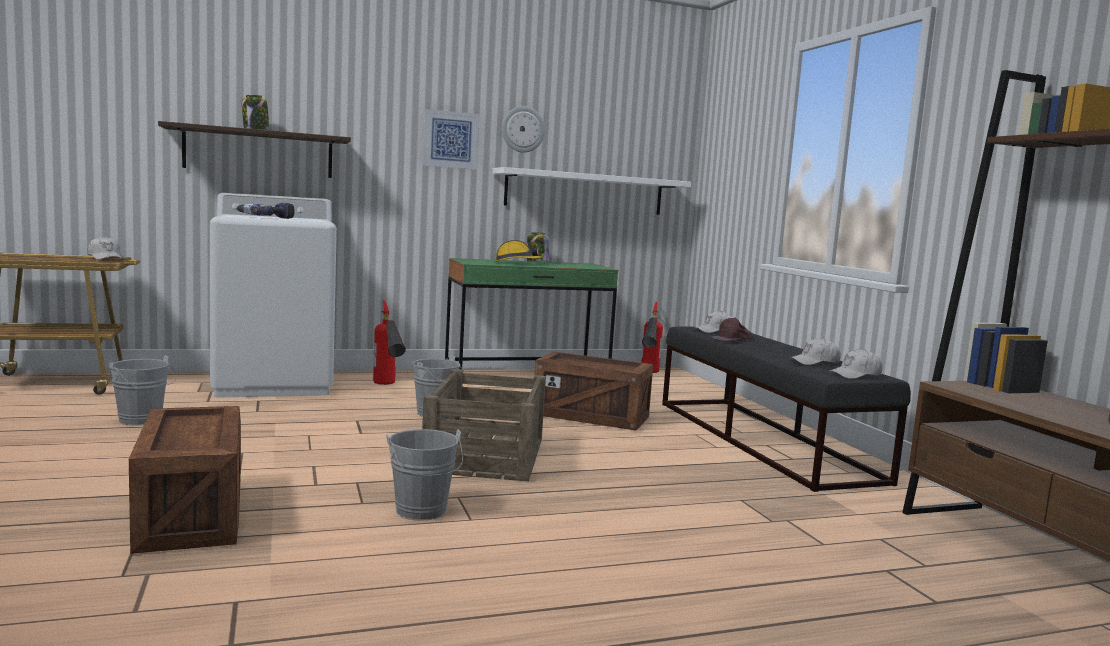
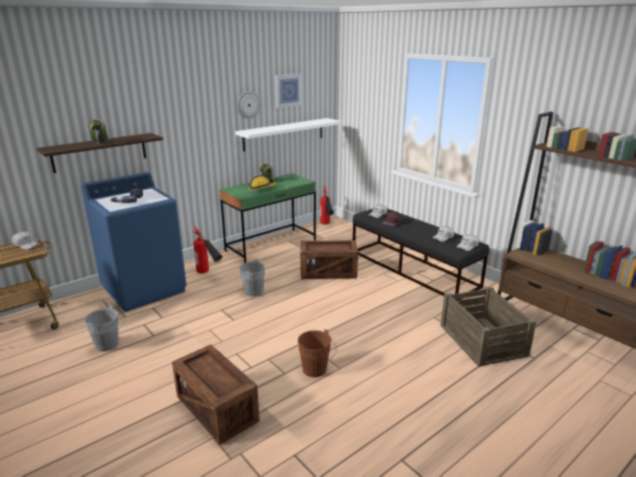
camera: 20 degrees left, 15 degrees up
white washing machine [210,193,337,398] -> blue washing machine [81,172,187,312]
grey bucket [386,429,463,521] -> brown bucket [298,329,337,377]
picture [422,109,480,170] -> picture moved to [275,74,302,108]
crate [422,369,546,482] -> crate moved to [440,286,536,367]

